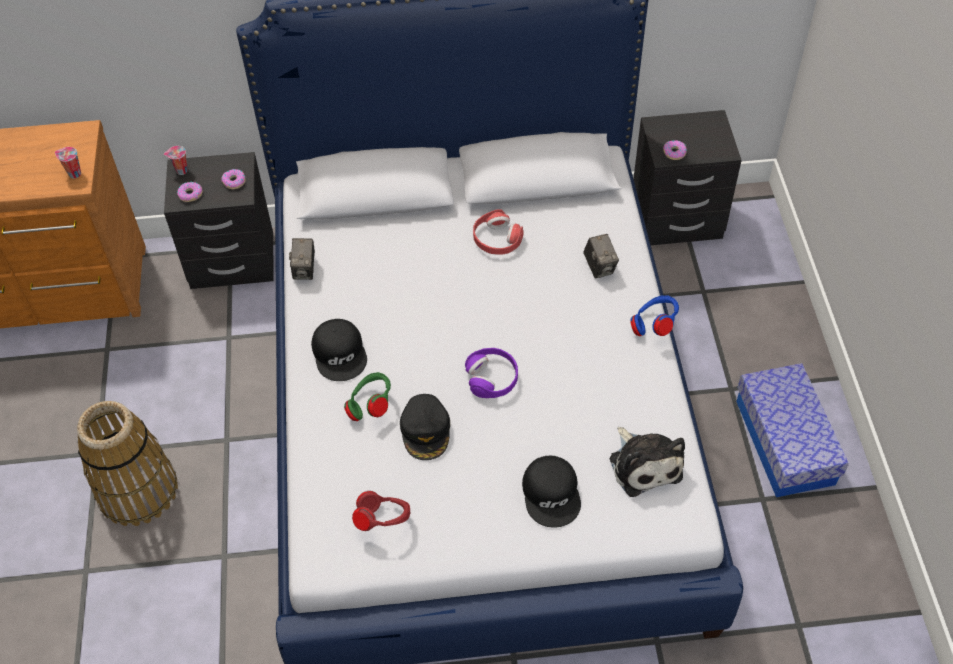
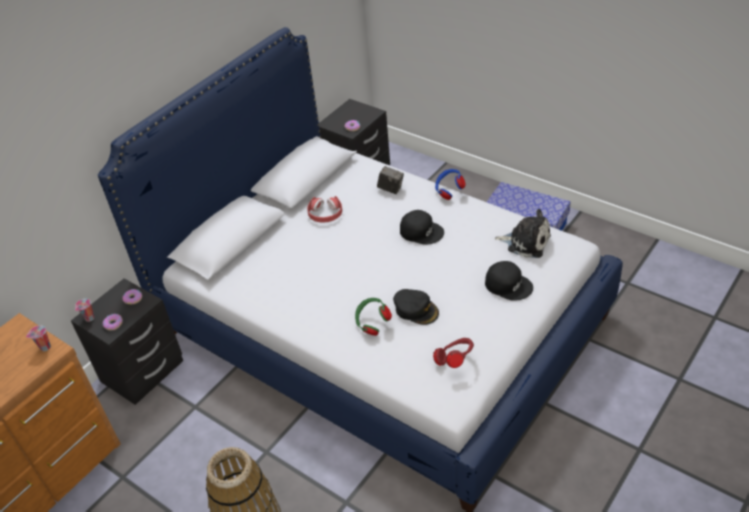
camera: 45 degrees left, 10 degrees down
camera [289,238,315,280] -> none
black cap [311,319,367,381] -> black cap moved to [400,210,444,245]
purple headphones [465,348,518,398] -> none

